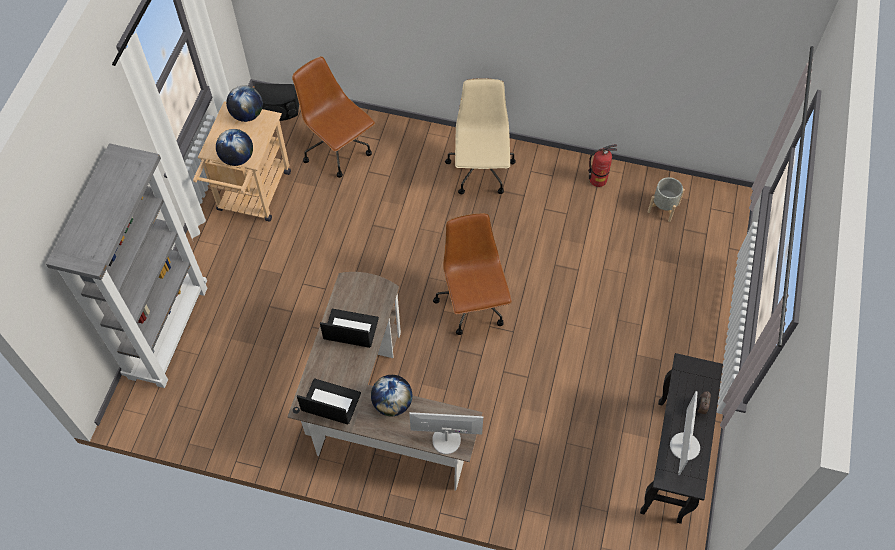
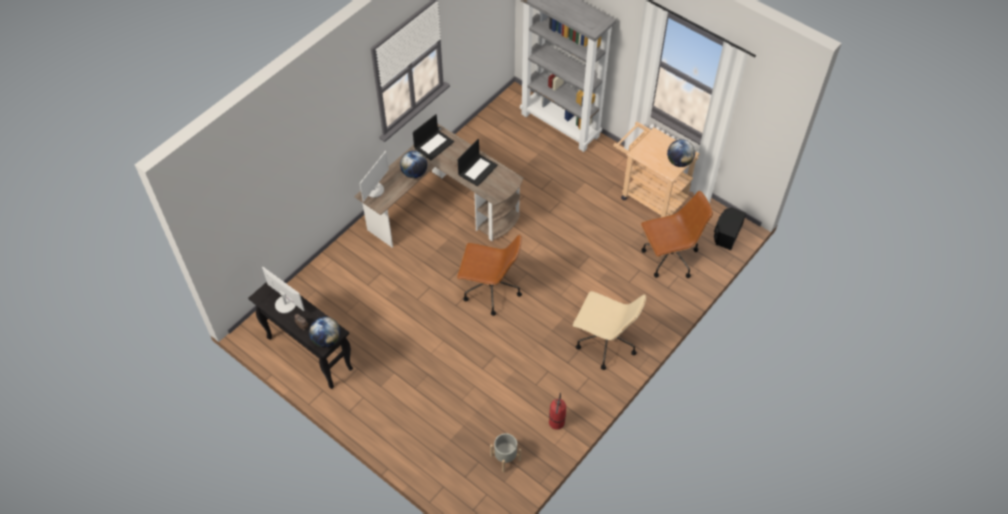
camera: 115 degrees right, 5 degrees down
globe [216,129,253,166] -> globe moved to [309,316,340,347]

